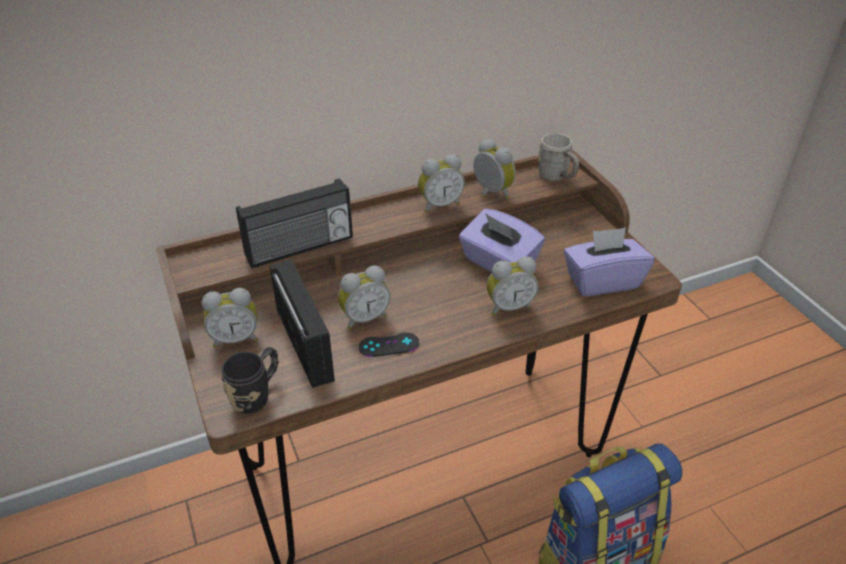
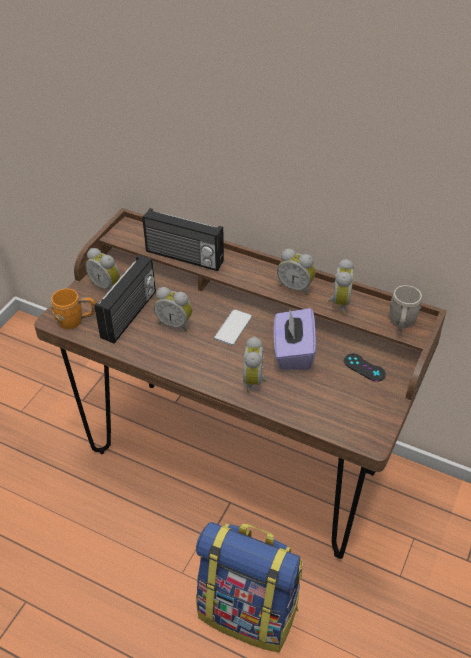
camera: 50 degrees right, 5 degrees up
black mug [222,347,278,414] -> orange mug [50,288,95,329]
black game controller [359,332,419,357] -> black game controller moved to [344,354,386,382]
alarm clock [486,256,539,316] -> alarm clock turned 60 degrees clockwise [243,337,267,393]
purple tissue box [564,228,654,296] -> none
none -> phone [214,309,252,345]

